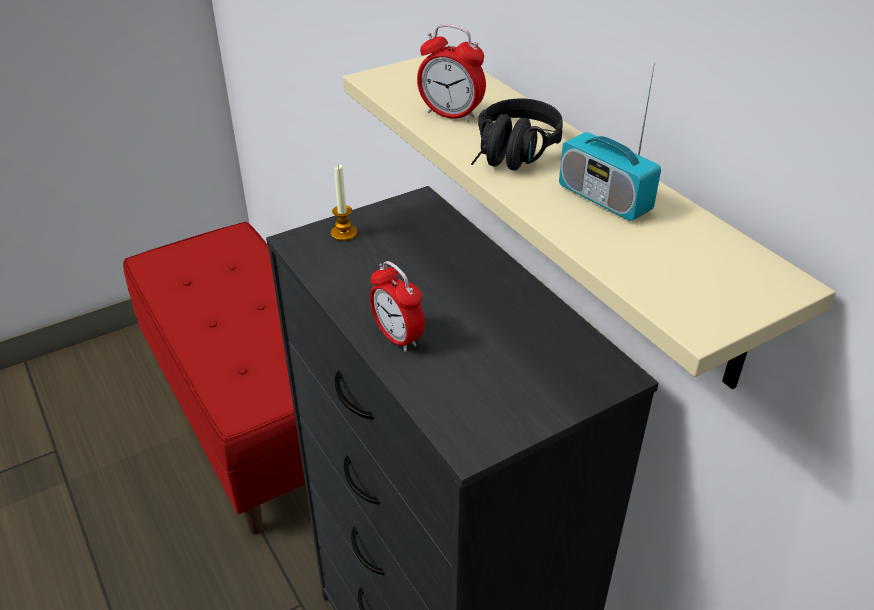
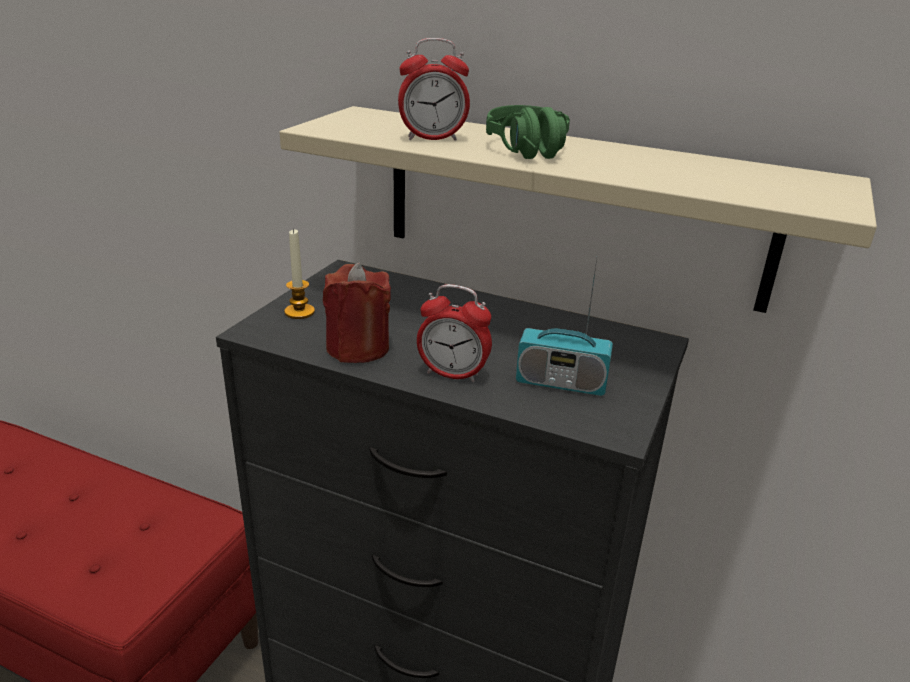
camera: 35 degrees left, 10 degrees down
black headphones [471,98,563,171] -> green headphones [486,105,570,159]
radio [559,63,661,221] -> radio moved to [516,259,613,396]
none -> red candle [323,263,391,363]

